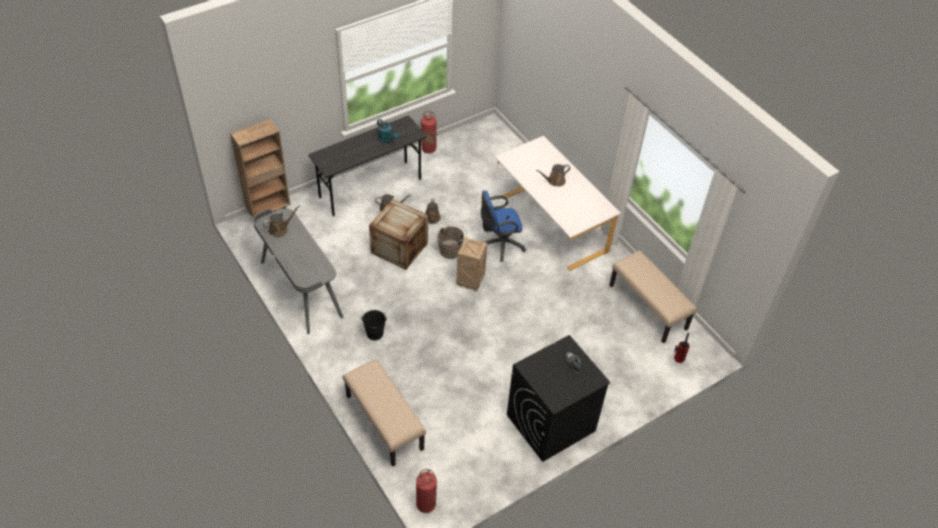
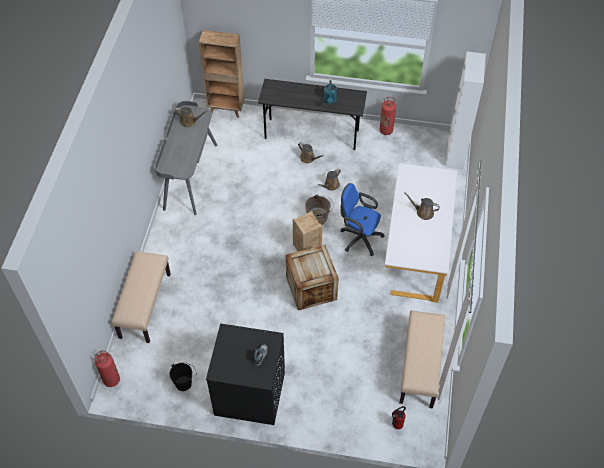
camera: 45 degrees right, 5 degrees up
black bucket [361,310,386,341] -> black bucket moved to [170,362,197,391]
crate [369,199,428,270] -> crate moved to [286,245,339,310]
none -> white cabinet [446,52,486,170]

